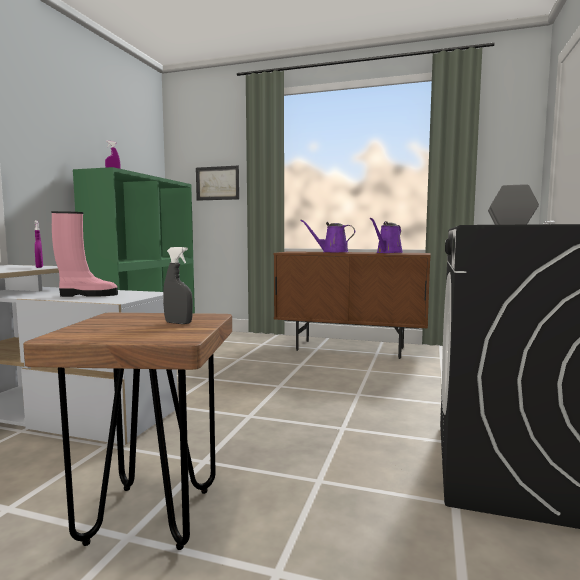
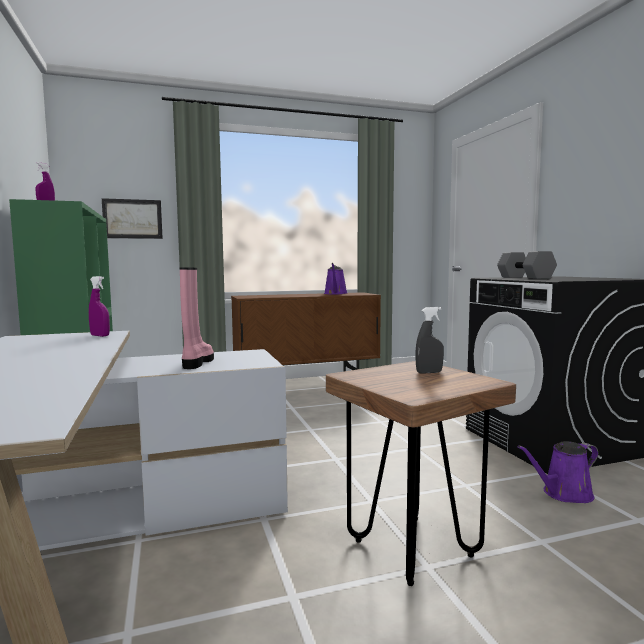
camera: 35 degrees left, 0 degrees up
pink boot [51,211,118,297] -> pink boot turned 45 degrees counterclockwise [179,267,214,369]
purple watering can [300,220,355,252] -> purple watering can moved to [518,441,598,503]

